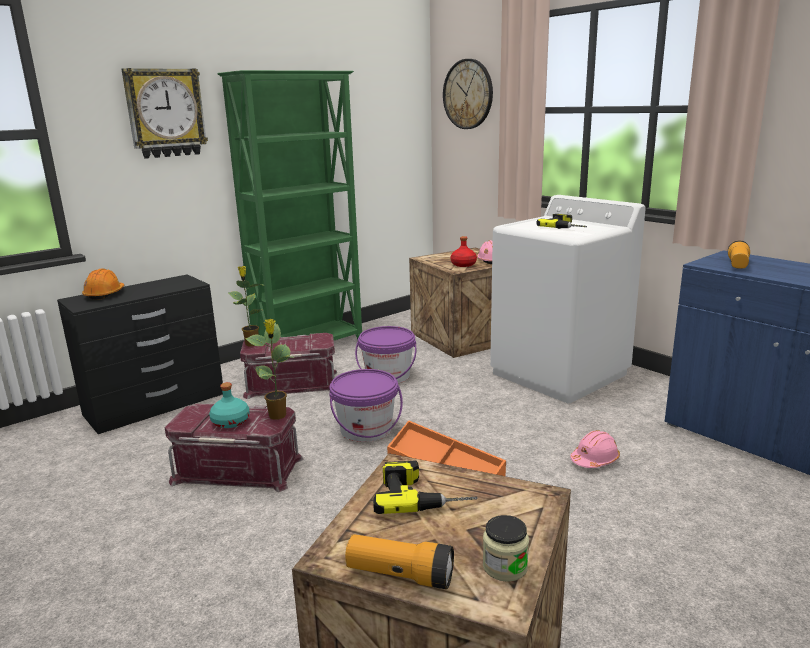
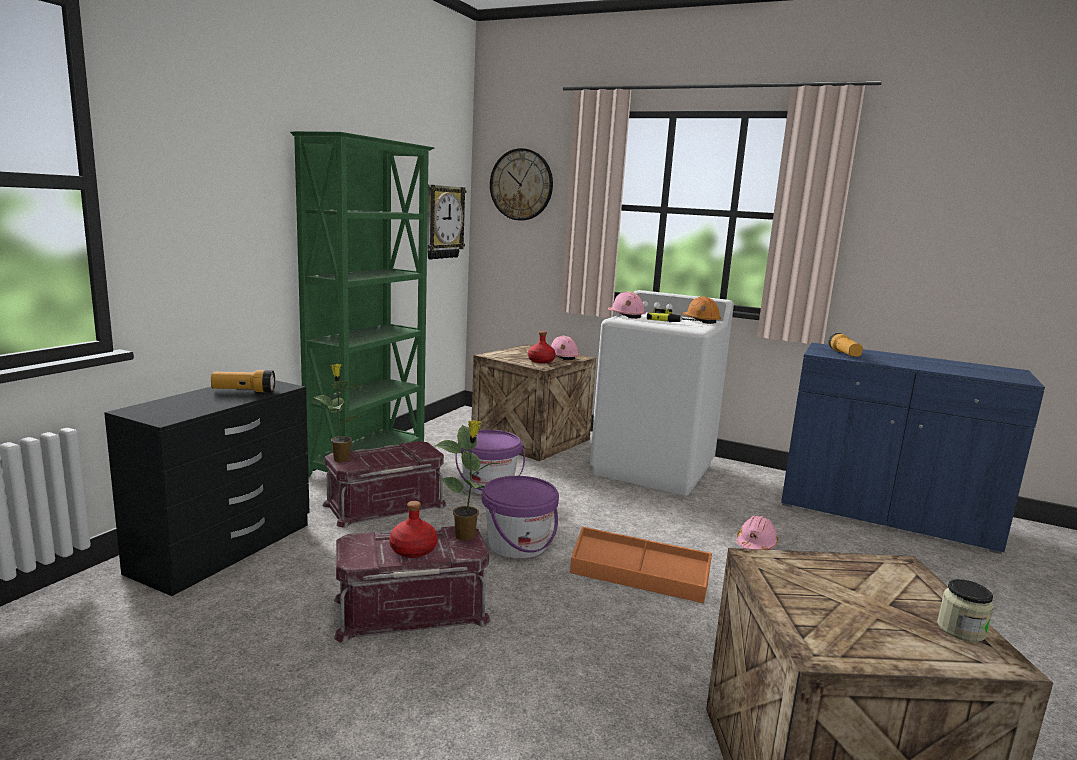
camera: 25 degrees left, 5 degrees down
orange hard hat [82,268,124,300] -> orange hard hat moved to [682,296,721,324]
wall clock [121,68,208,159] -> wall clock moved to [427,185,467,259]
turquoise bottle [209,382,250,428] -> red bottle [389,501,438,558]
flashlight [345,534,454,589] -> flashlight moved to [211,370,275,392]
power drill [373,460,478,514] -> none
none -> pink hard hat [608,291,646,319]

